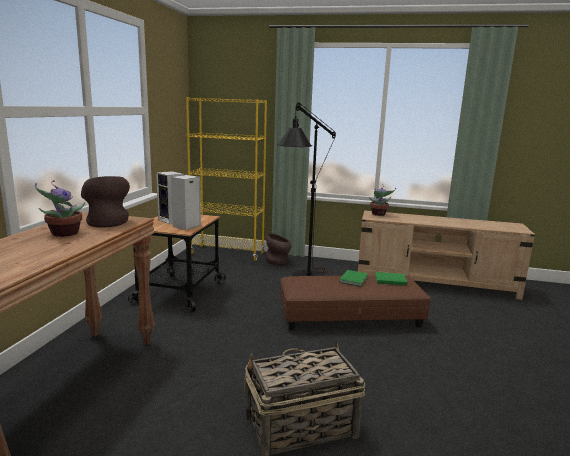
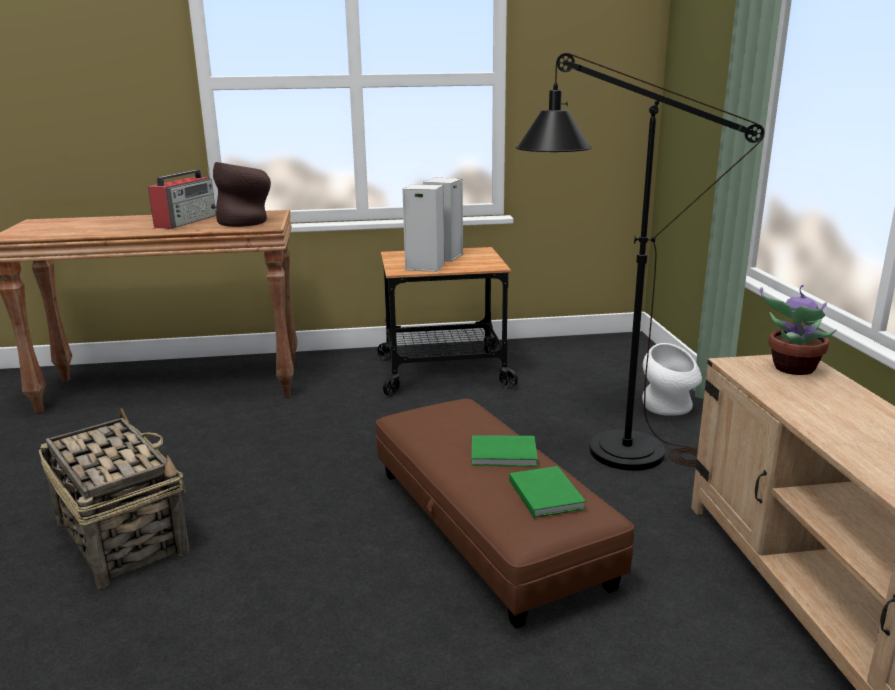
camera: 70 degrees right, 5 degrees up
potted plant [35,180,85,237] -> radio [148,167,216,229]
yellow bookcase [186,97,267,261] -> none
brown vase [266,233,292,265] -> white vase [642,343,702,416]

